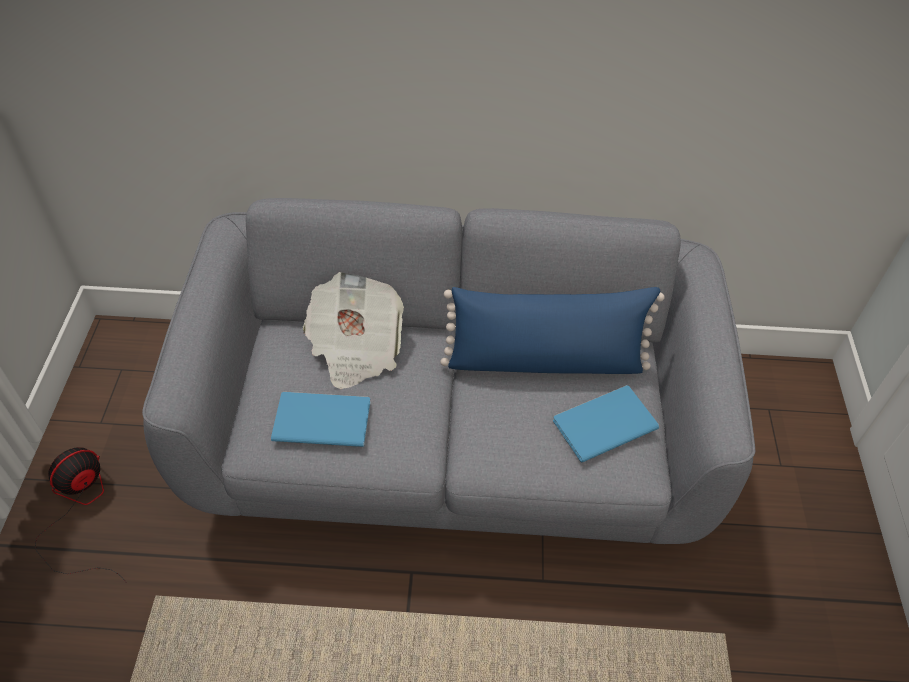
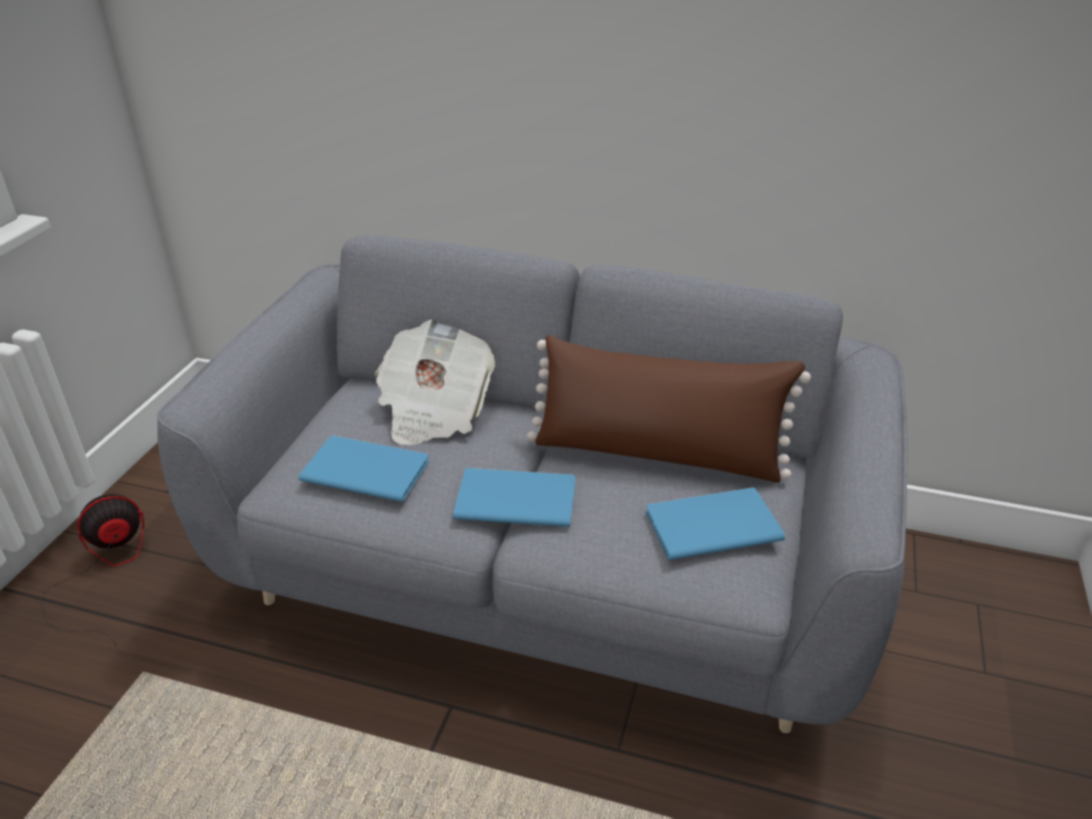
camera: 15 degrees right, 15 degrees down
blue pillow [440,287,664,374] -> brown pillow [527,335,811,483]
none -> blue book [453,468,576,527]

